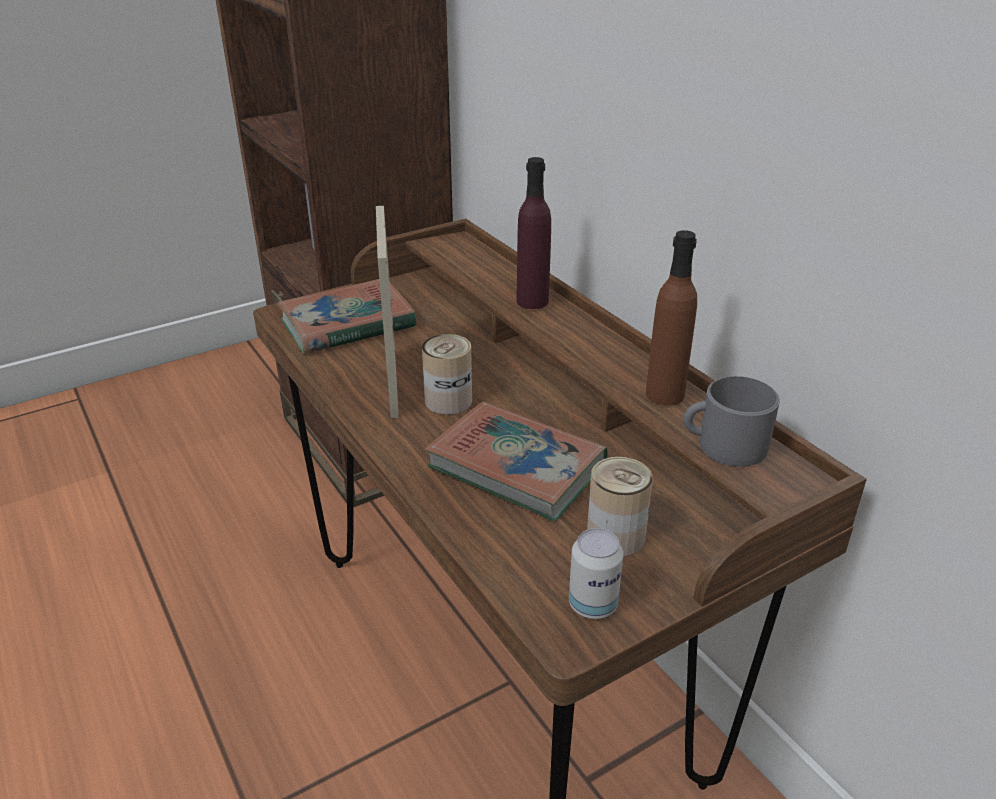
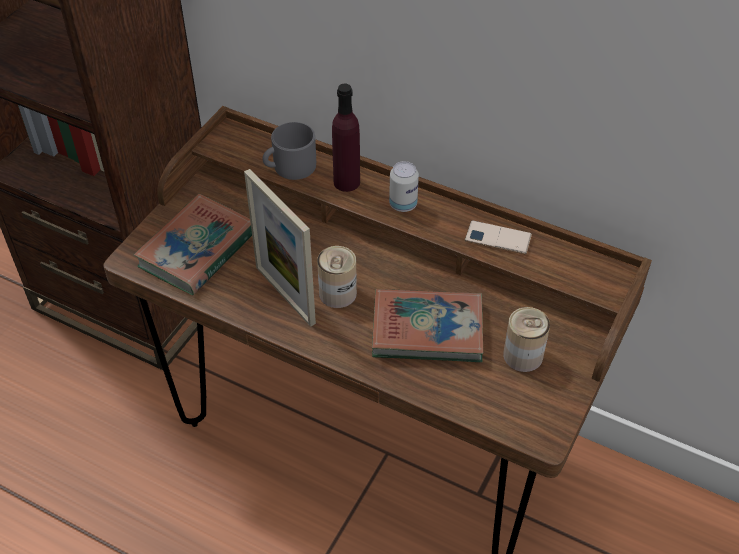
camera: 30 degrees left, 15 degrees up
can [569,528,623,619] -> can moved to [389,161,419,212]
brown bottle [646,230,697,406] -> phone [465,221,532,254]
grey mug [683,376,780,466] -> grey mug moved to [263,122,316,180]

